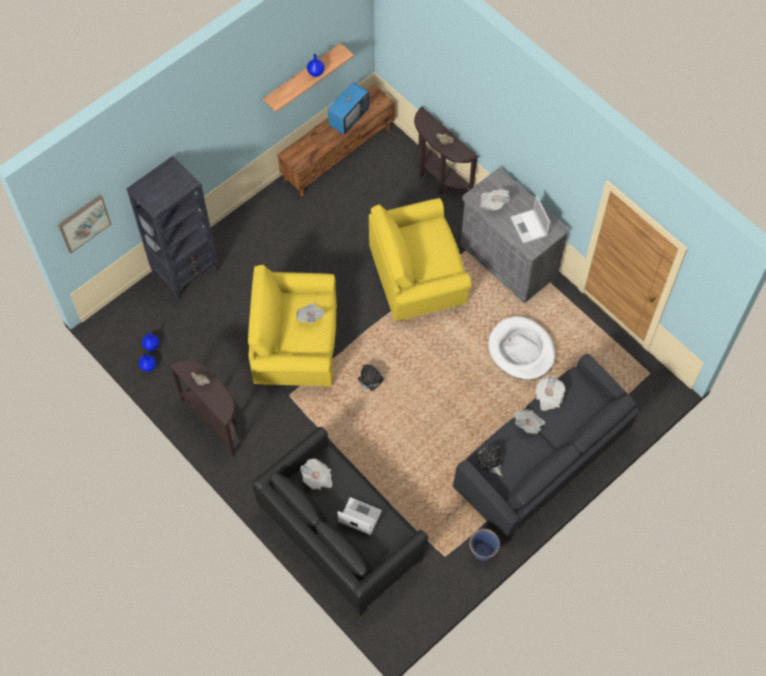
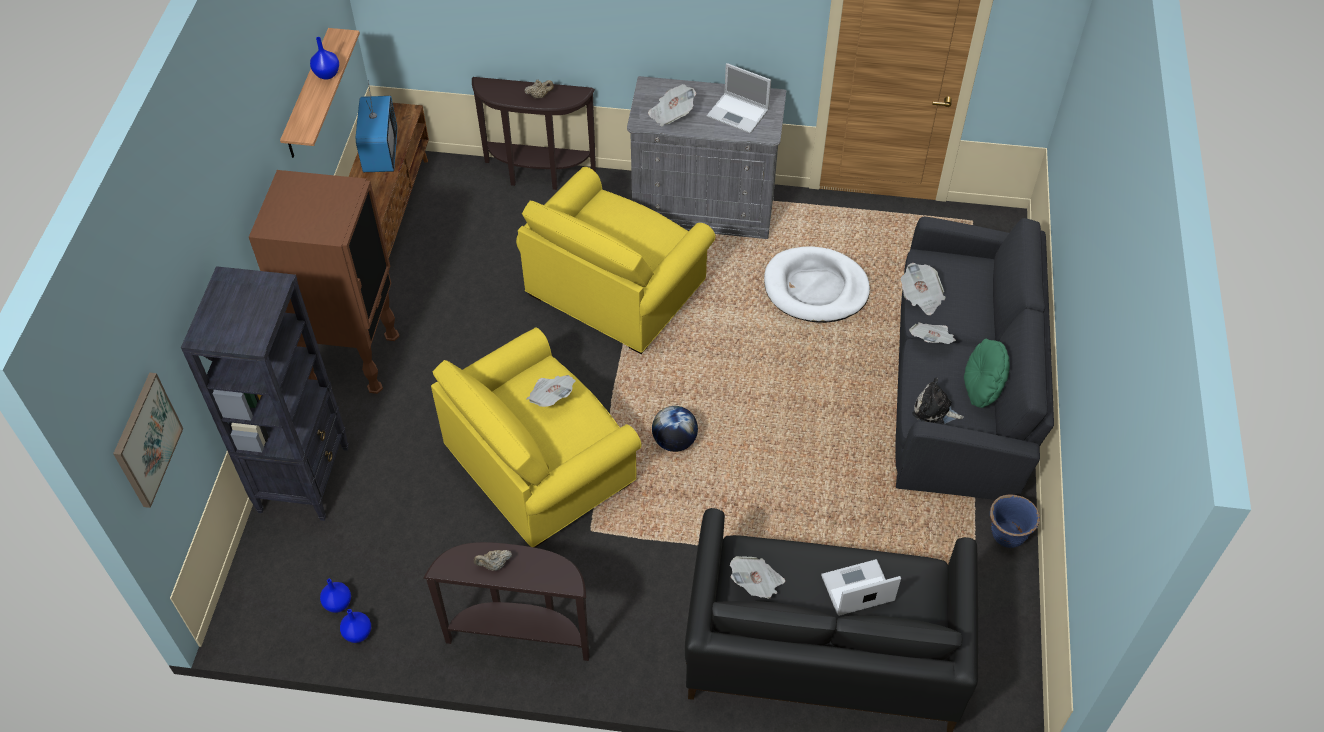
camera: 40 degrees left, 10 degrees down
plush toy [358,364,384,392] -> globe [652,406,698,452]
none -> brown cabinet [249,170,400,394]
none -> green pillow [964,339,1010,408]

